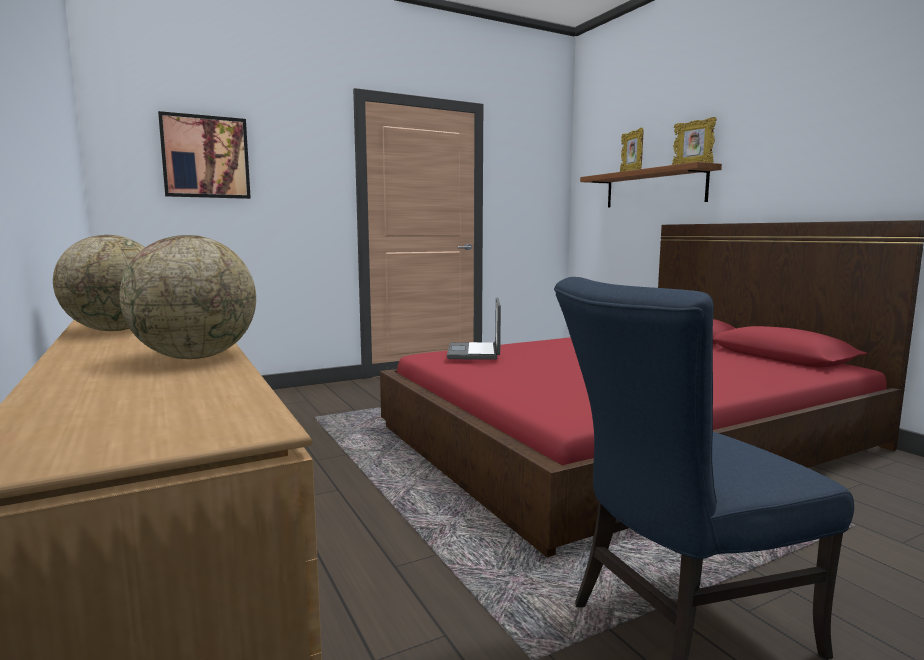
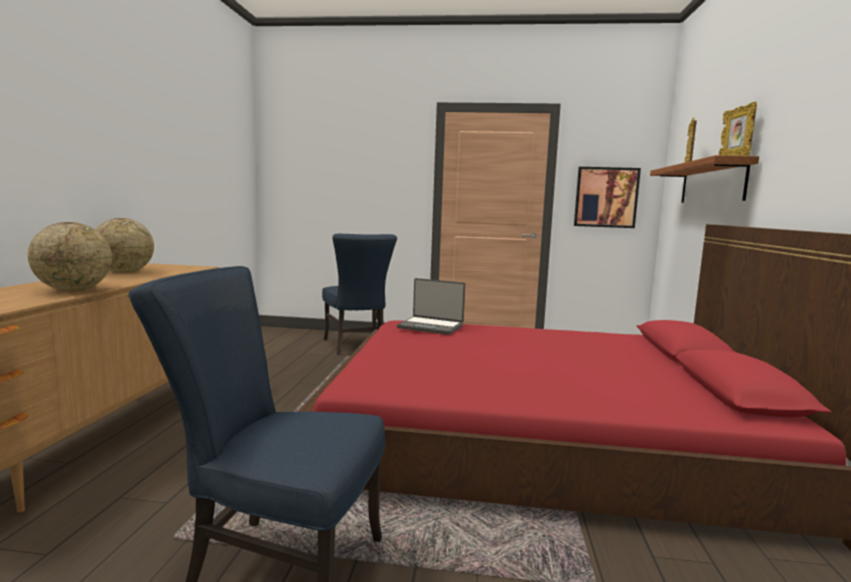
camera: 35 degrees right, 0 degrees up
picture [158,111,251,199] -> picture moved to [574,167,641,228]
laptop [447,298,501,360] -> laptop turned 105 degrees counterclockwise [397,278,465,335]
none -> blue chair [322,234,397,355]

